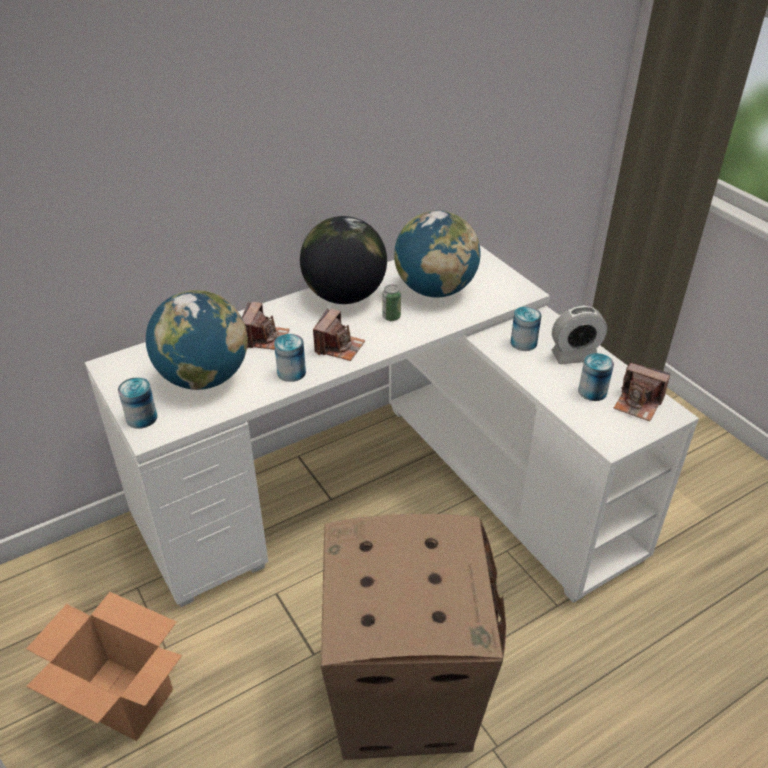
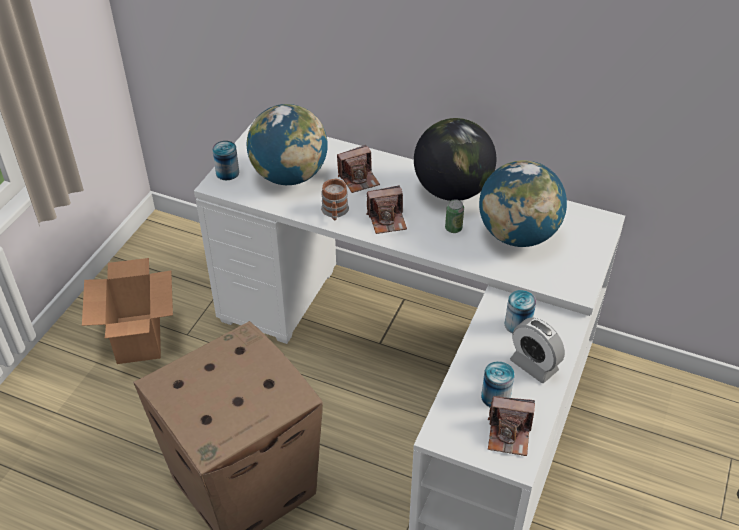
camera: 55 degrees right, 5 degrees up
can [274,334,306,382] -> mug [321,178,349,220]
camera [614,363,670,421] -> camera turned 75 degrees counterclockwise [488,396,535,456]

